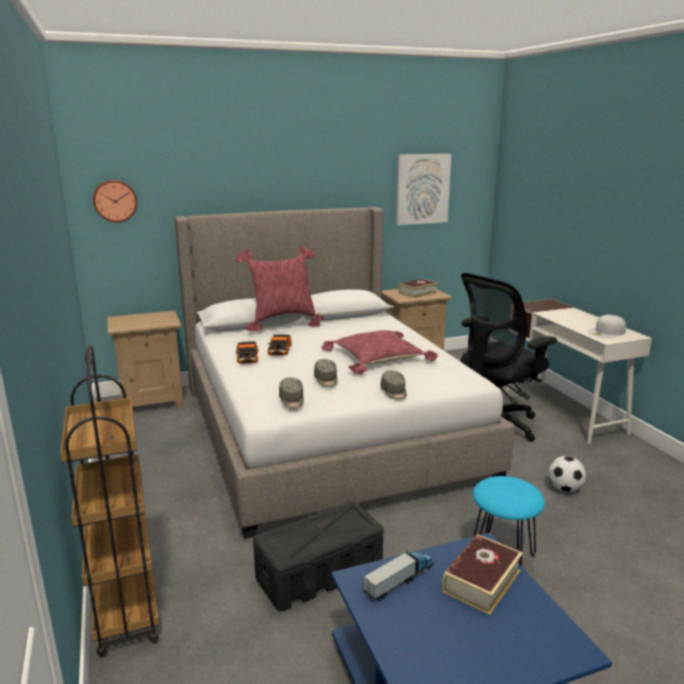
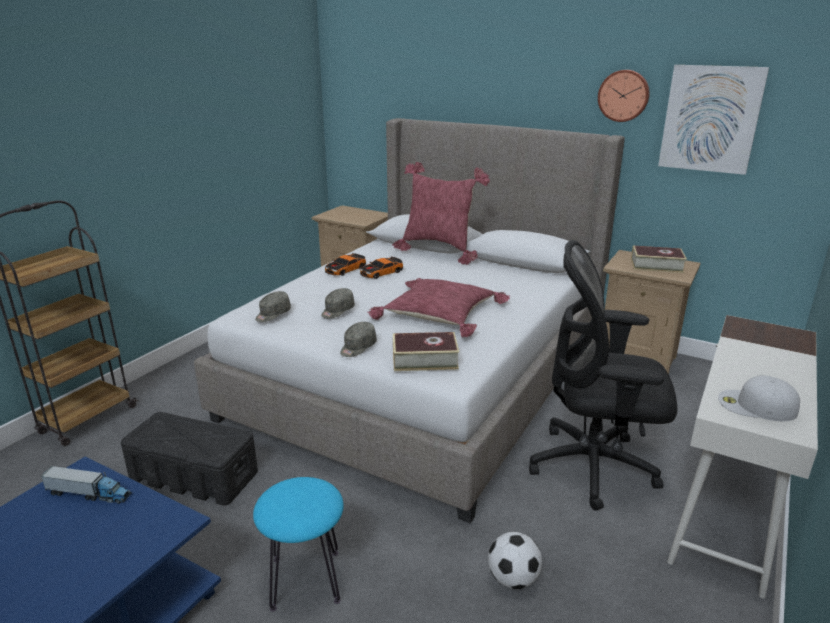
camera: 50 degrees right, 5 degrees up
wall clock [93,180,137,222] -> wall clock moved to [598,70,650,122]
book [442,534,523,615] -> book moved to [393,332,459,371]

